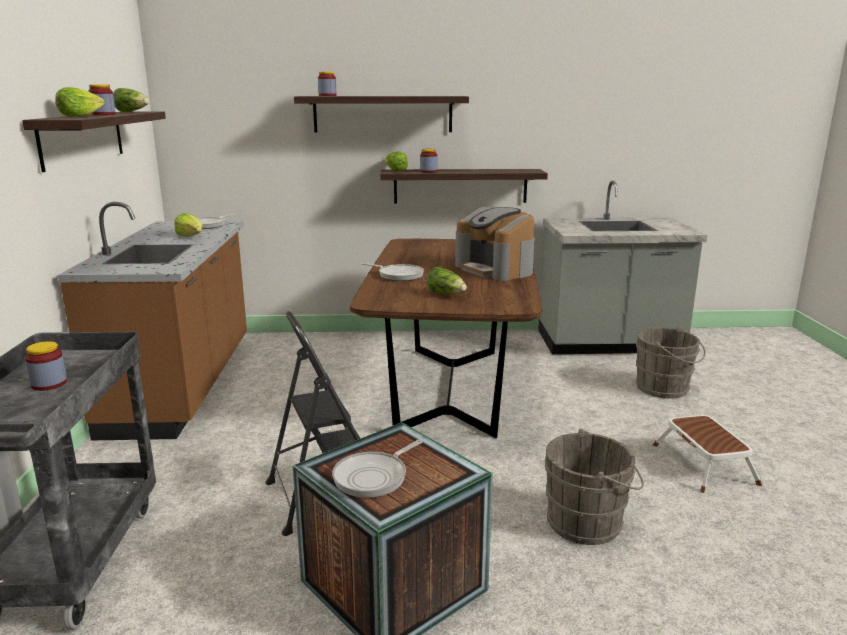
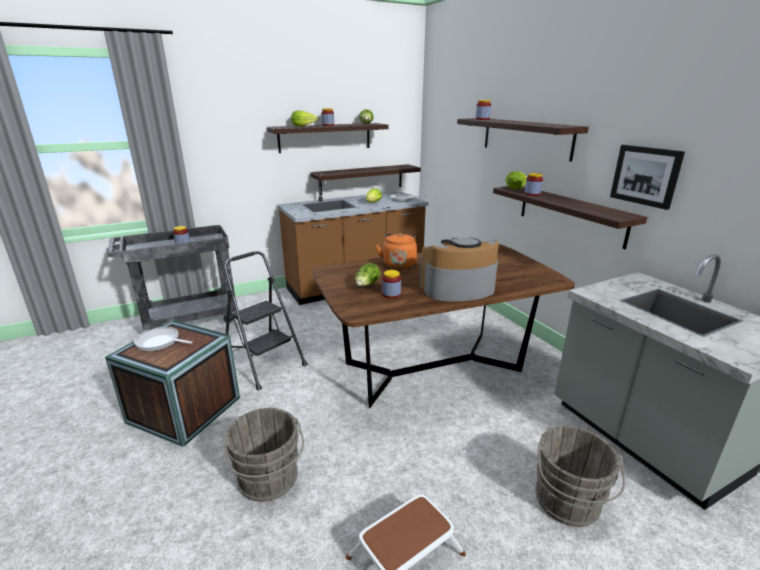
camera: 65 degrees right, 5 degrees up
frying pan [361,263,424,281] -> orange kettle [376,233,417,269]
coffee machine [455,207,535,281] -> coffee machine turned 45 degrees clockwise [420,237,499,302]
none -> shelf [310,164,421,195]
none -> jar [382,270,401,298]
none -> picture [610,145,685,210]

